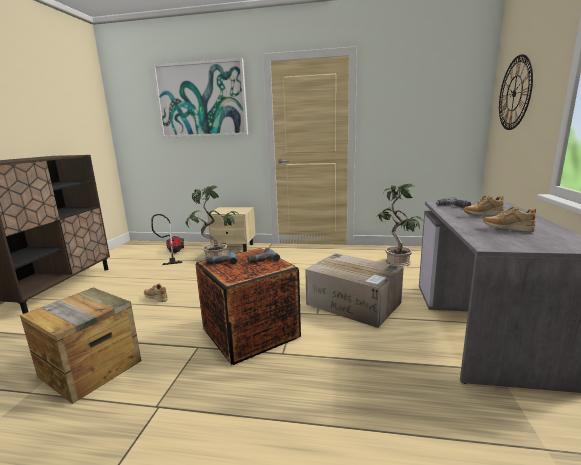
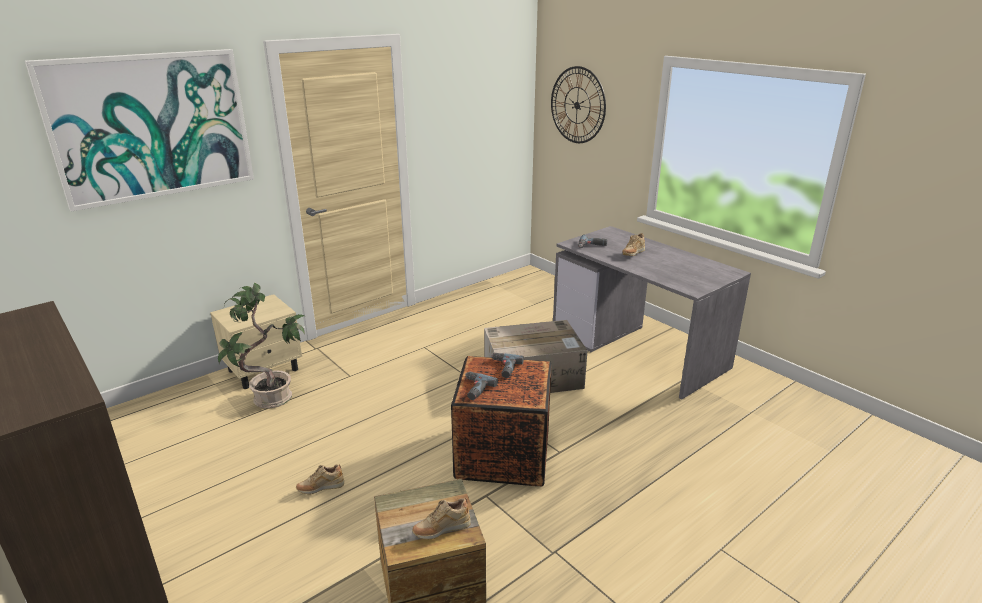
camera: 50 degrees left, 10 degrees up
vacuum cleaner [151,214,184,265] -> none
potted plant [379,184,424,266] -> none
beige shoe [483,206,536,232] -> beige shoe moved to [412,497,471,540]

